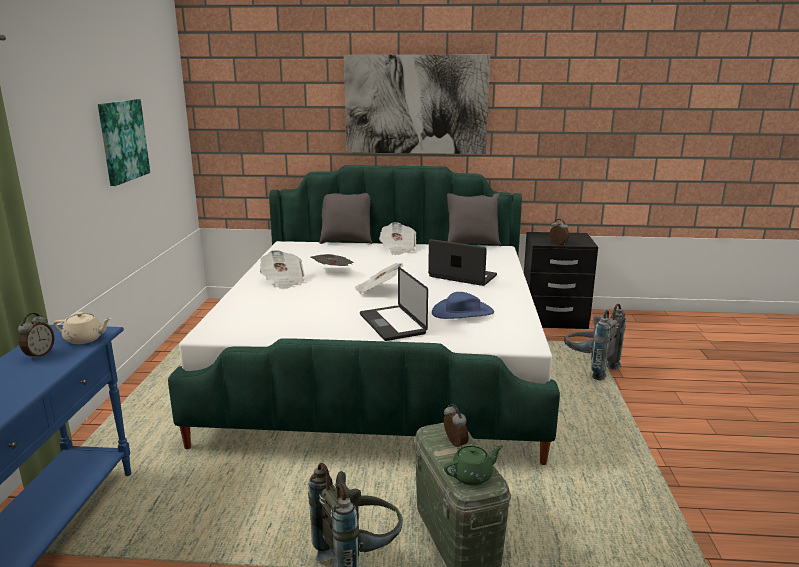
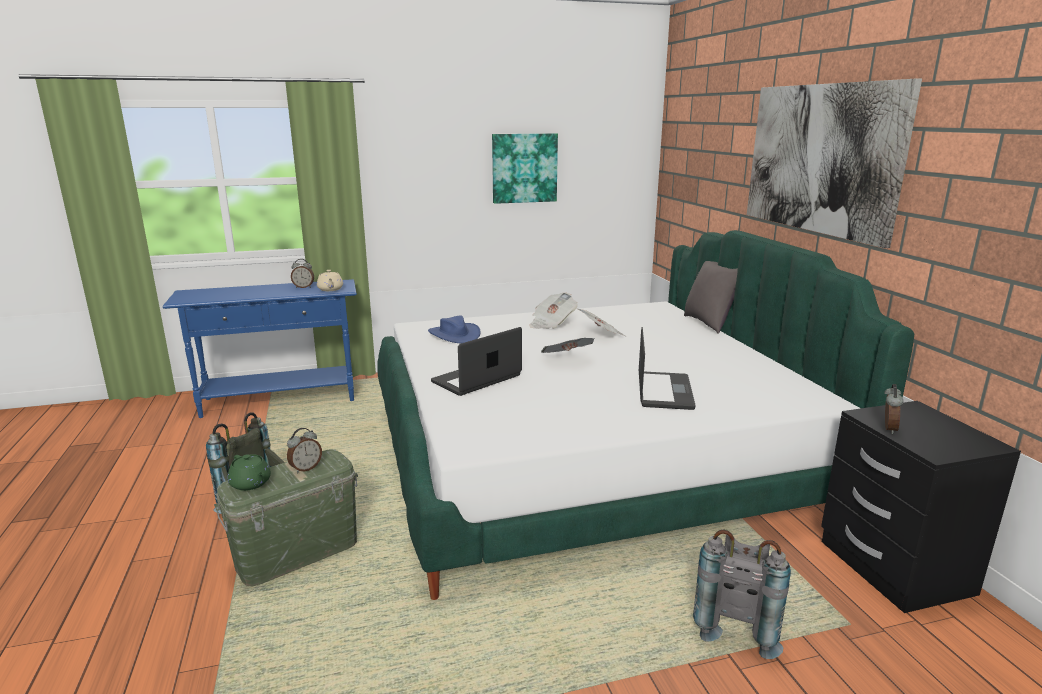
camera: 70 degrees right, 0 degrees up
newspaper [379,222,416,255] -> none
blue hat [432,292,494,319] -> blue hat moved to [428,316,481,343]
grey pillow [446,193,501,246] -> none

